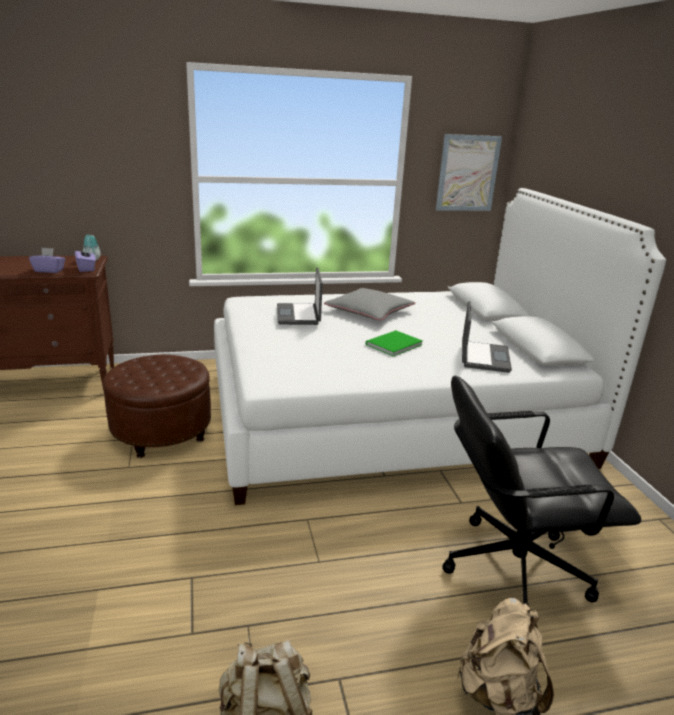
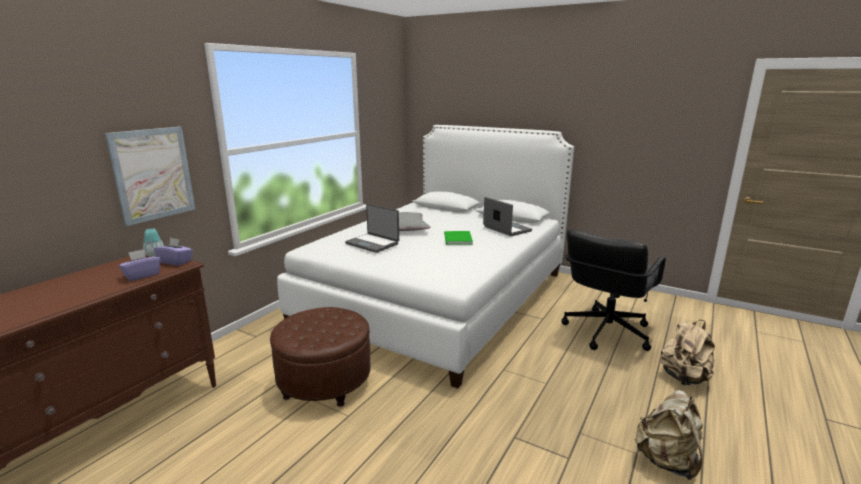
camera: 45 degrees left, 5 degrees down
picture [436,134,502,211] -> picture moved to [105,127,195,226]

